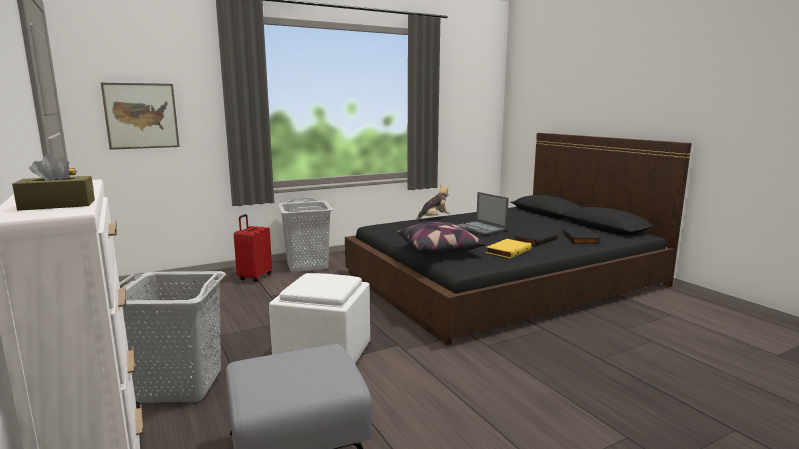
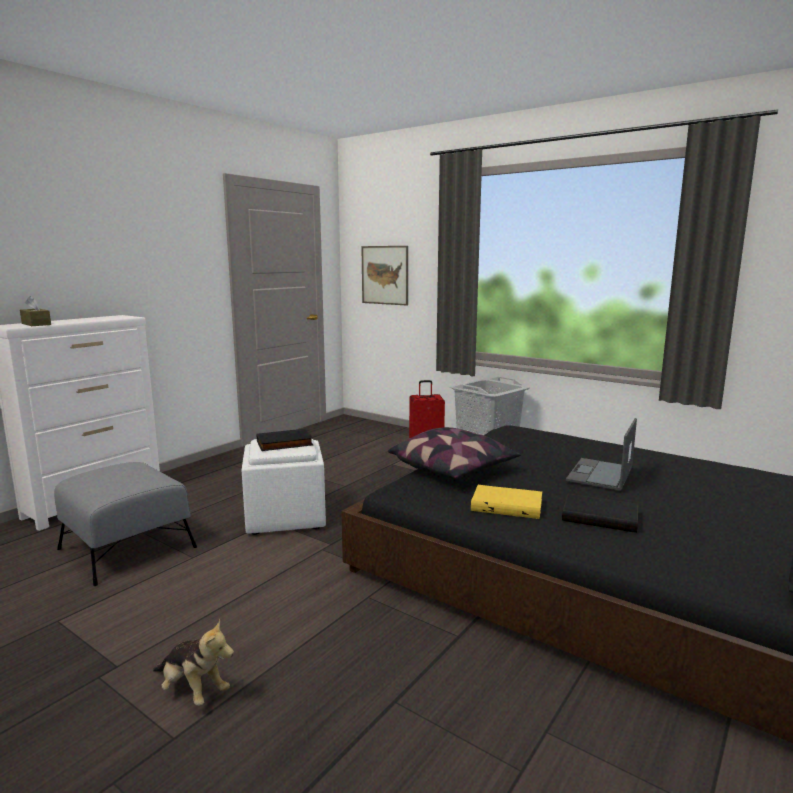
camera: 65 degrees right, 0 degrees up
grey laundry basket [119,271,226,403] -> none
plush toy [416,185,450,222] -> plush toy moved to [153,619,234,706]
black book [563,228,600,244] -> black book moved to [257,429,313,451]

